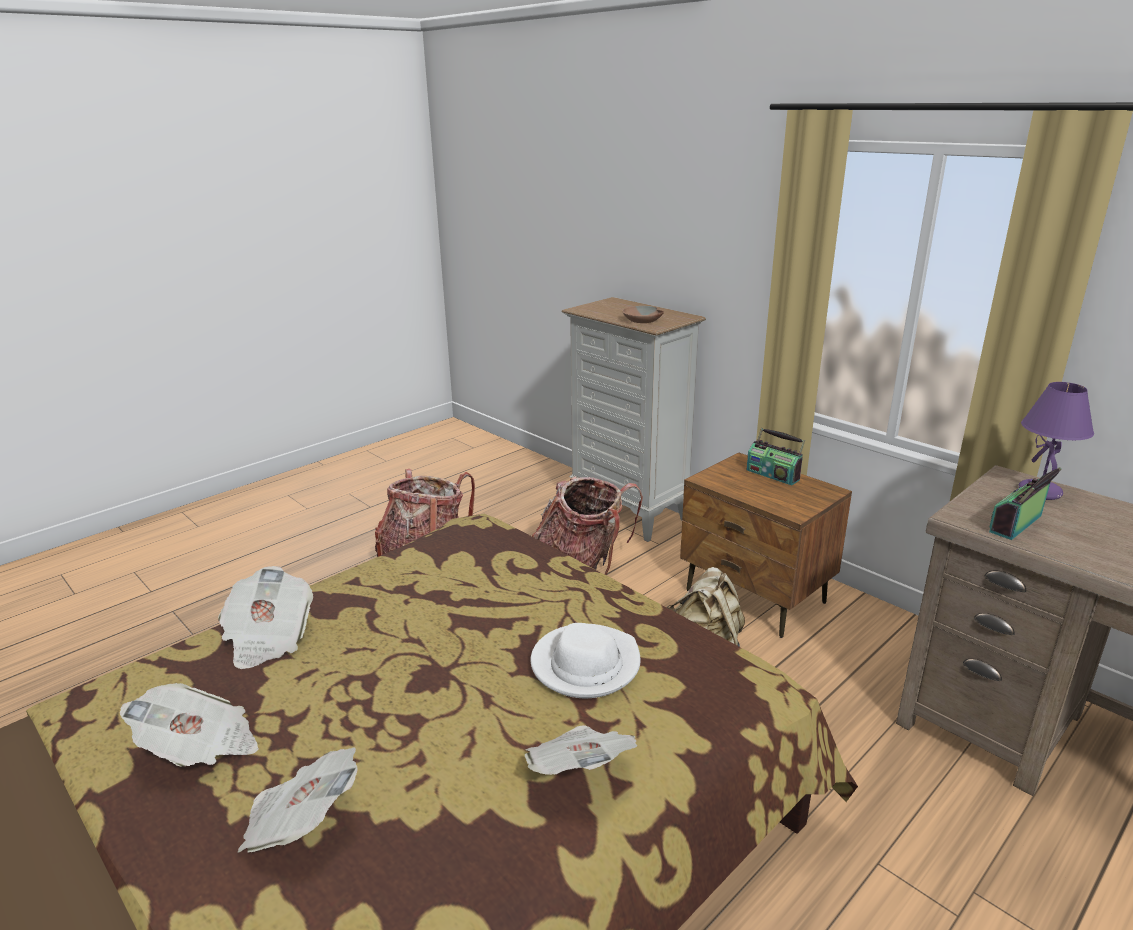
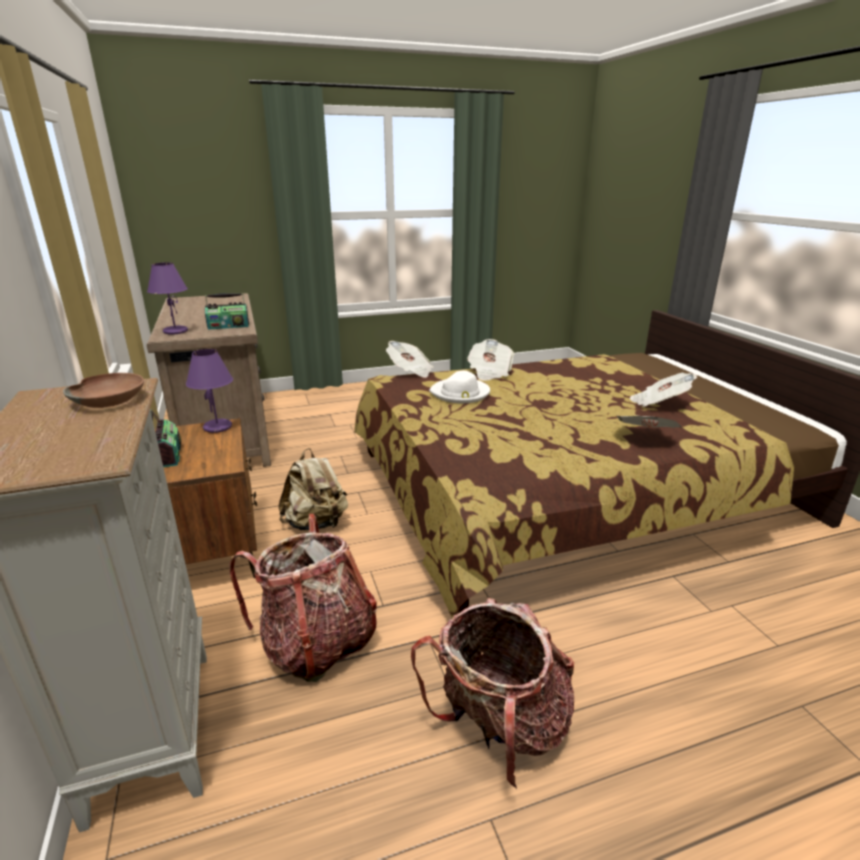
camera: 155 degrees left, 0 degrees up
newspaper [238,747,358,853] -> newspaper moved to [386,341,434,378]
none -> purple table lamp [186,349,233,433]

